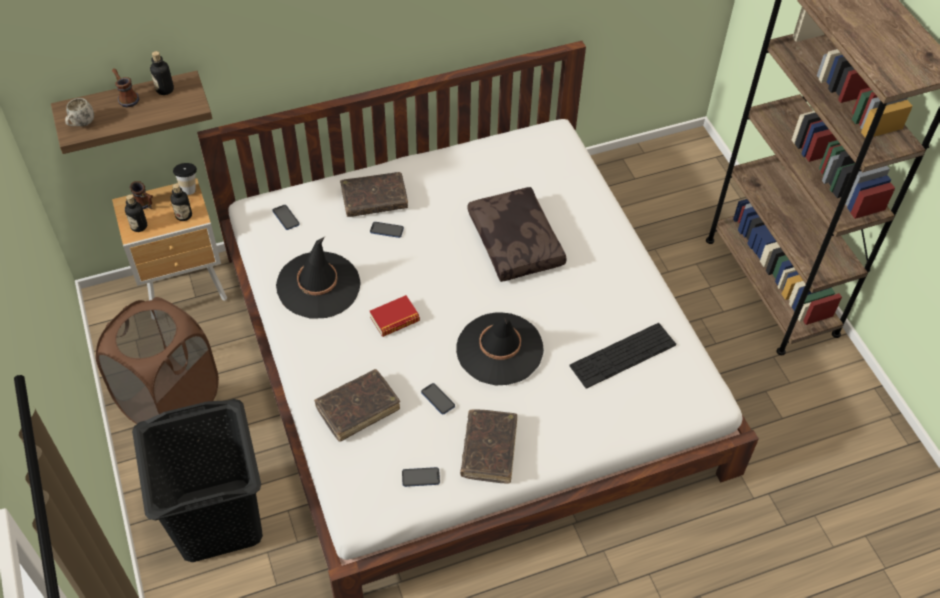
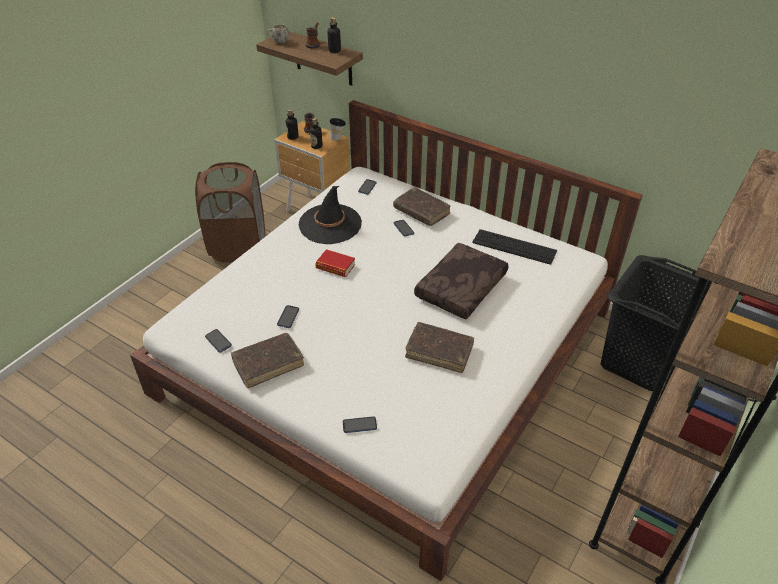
camera: 55 degrees right, 10 degrees down
black laundry basket [132,399,263,562] -> black laundry basket moved to [601,255,708,391]
brown book [314,369,400,442] -> brown book moved to [405,322,474,373]
black hat [456,312,544,386] -> none
keyboard [569,323,676,389] -> keyboard moved to [472,229,557,265]
none -> phone [343,416,377,433]

